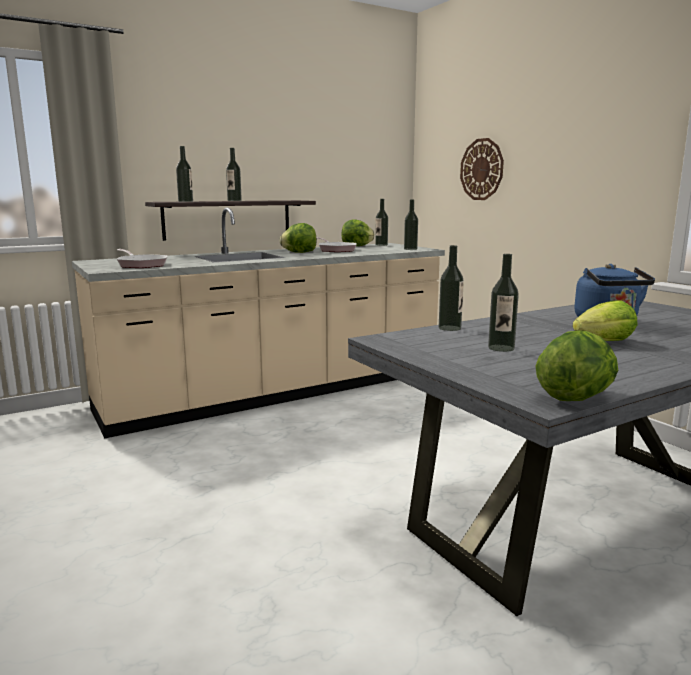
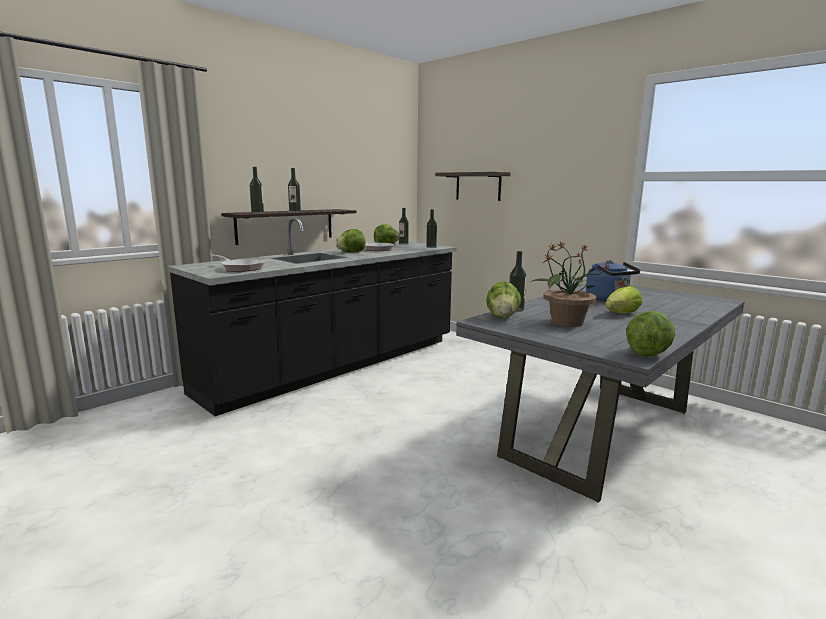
camera: 15 degrees left, 0 degrees up
beige counter [72,208,445,438] -> black counter [168,217,457,416]
wall clock [460,138,504,200] -> shelf [435,172,510,201]
bottle [488,254,519,352] -> potted plant [531,242,609,327]
none -> lettuce [486,281,521,318]

